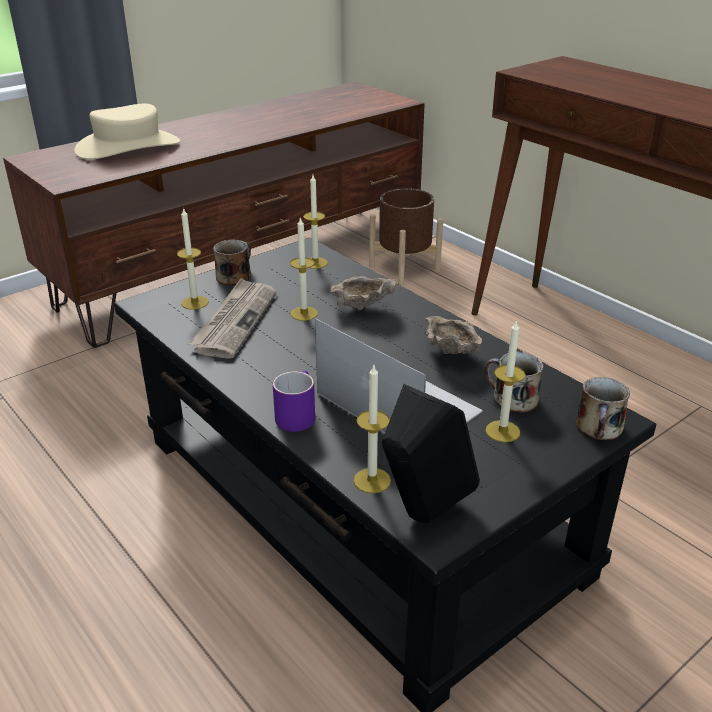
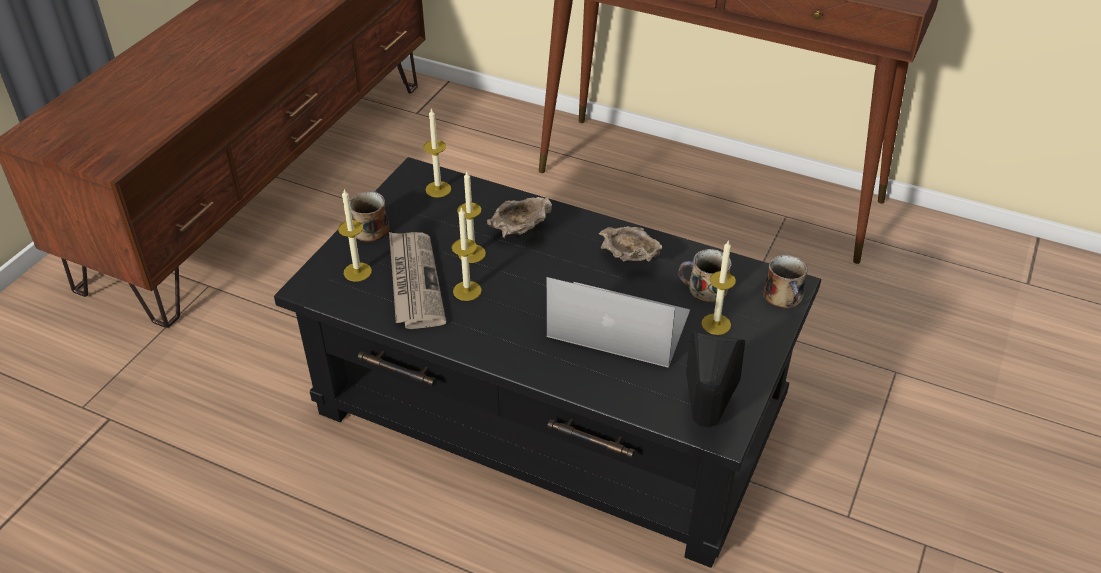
camera: 25 degrees left, 10 degrees up
beige hat [75,104,180,159] -> none
purple mug [273,371,315,432] -> none
candle [354,365,391,493] -> candle moved to [452,207,482,301]
brown planter [369,188,443,285] -> none

